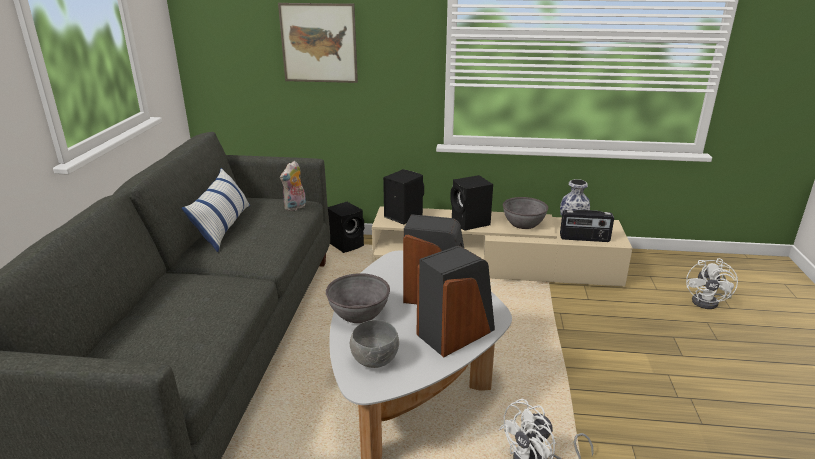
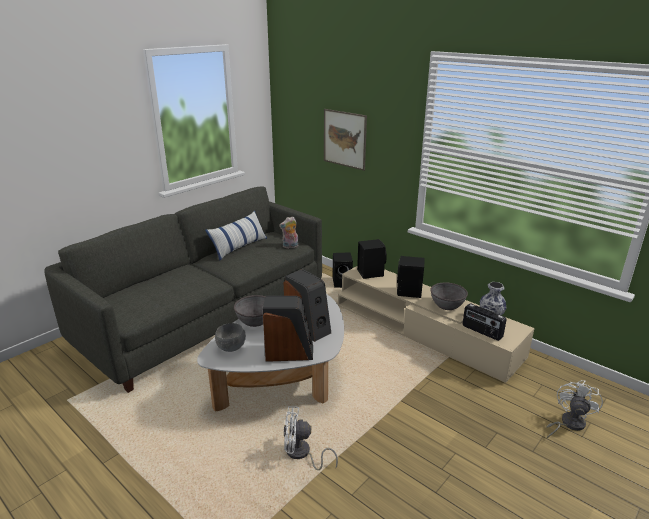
camera: 35 degrees right, 0 degrees up
white fan [686,258,738,309] -> white fan turned 150 degrees clockwise [546,380,603,438]

